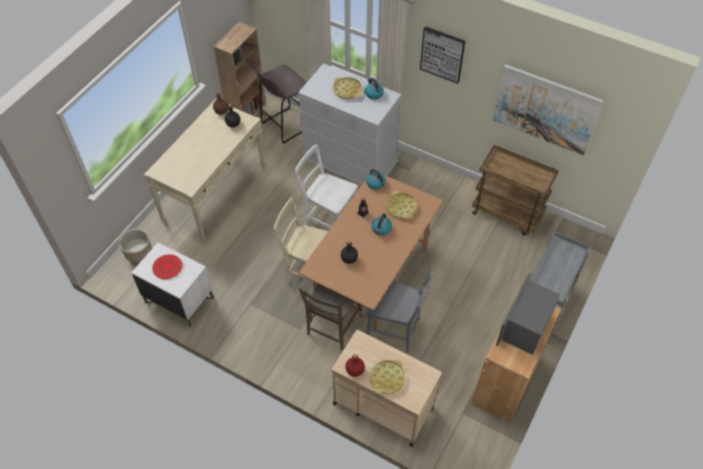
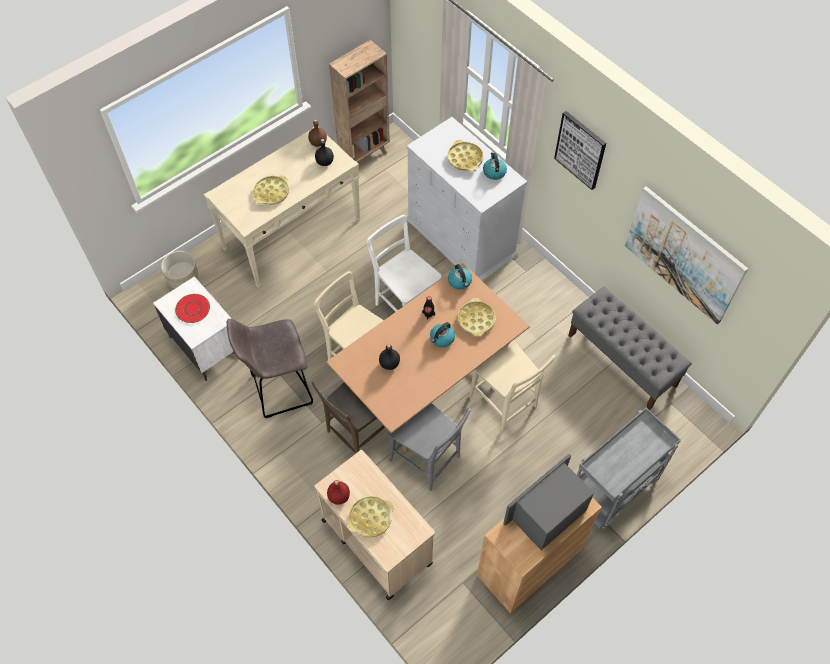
camera: 20 degrees right, 5 degrees up
grey stool [251,62,307,144] -> grey stool moved to [226,319,313,418]
brown cart [472,145,558,236] -> grey bench [568,286,692,410]
none -> yellow tray [254,176,289,205]
none -> beige chair [468,340,556,432]

